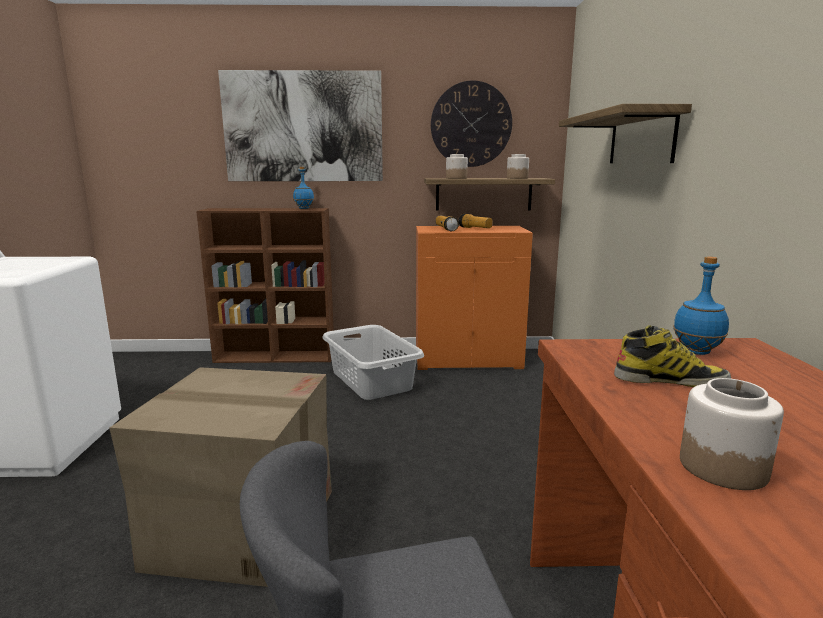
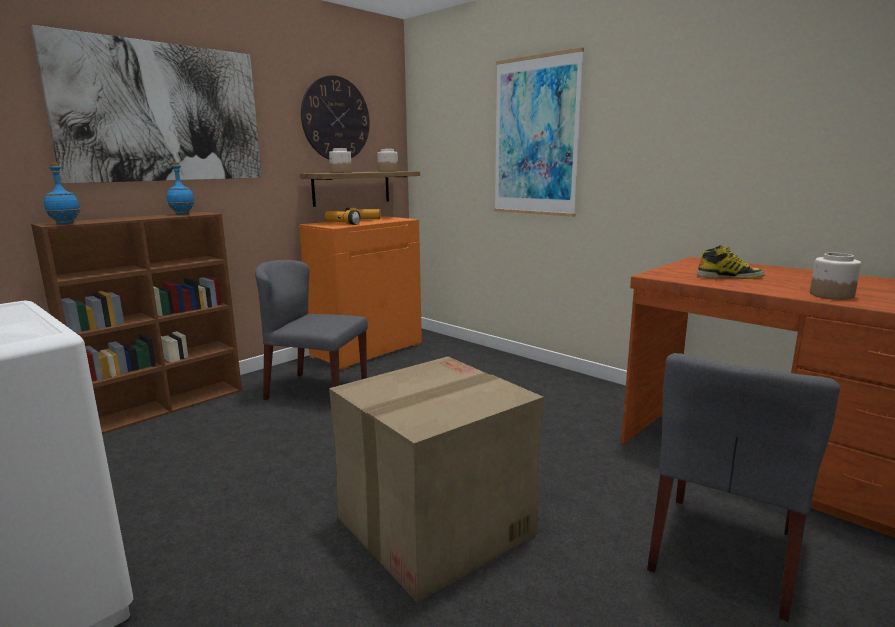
camera: 45 degrees left, 0 degrees up
grey laundry basket [322,325,424,400] -> grey chair [255,260,368,400]
shelf [559,104,692,163] -> picture [494,47,584,217]
boot [614,325,731,387] -> boot turned 45 degrees clockwise [697,245,765,279]
blue bottle [673,256,729,355] -> blue bottle moved to [44,163,80,224]

